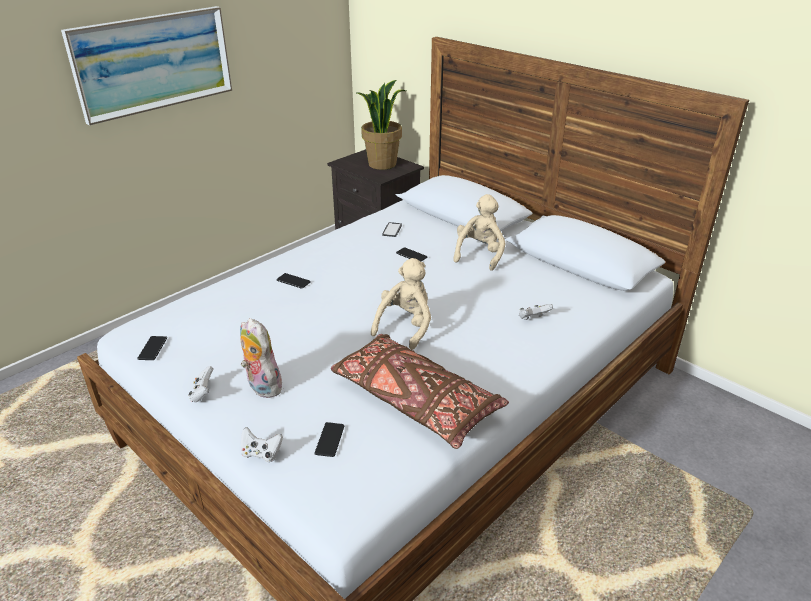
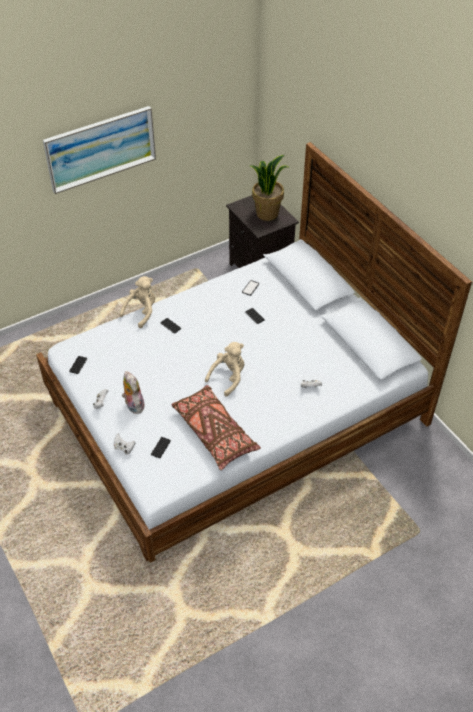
camera: 15 degrees right, 15 degrees up
beige plush toy [453,194,506,271] -> beige plush toy moved to [120,276,155,328]

